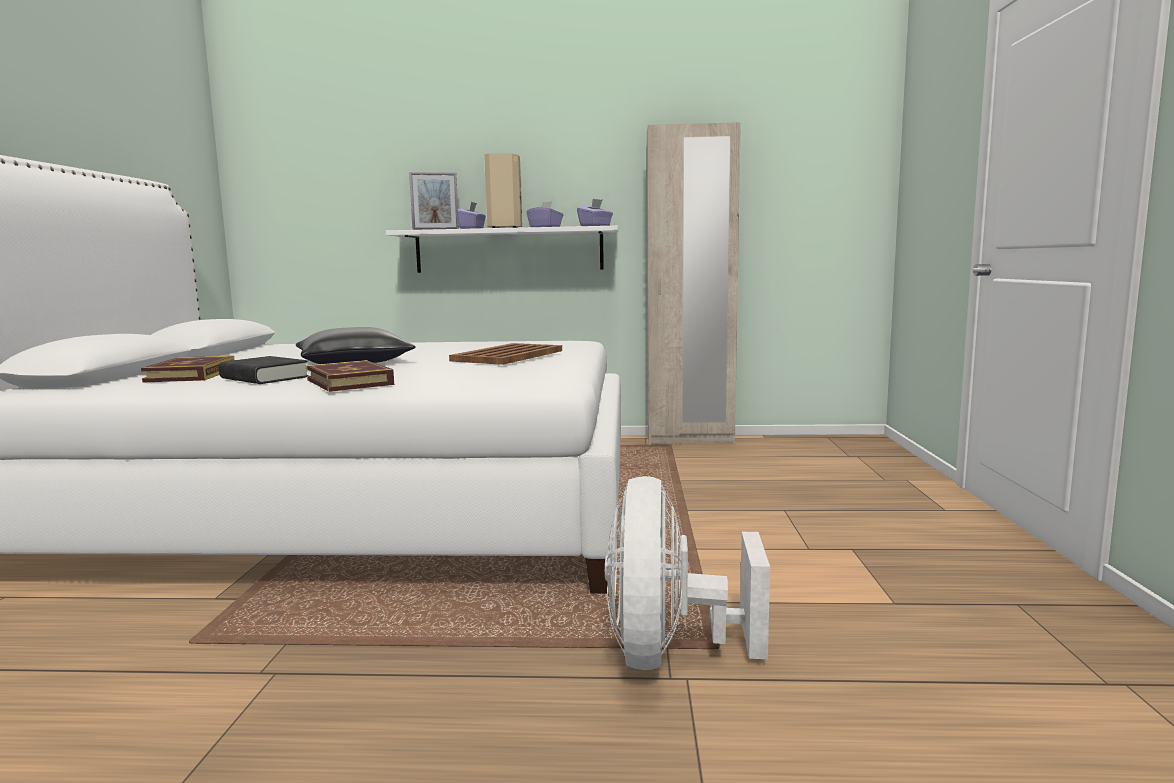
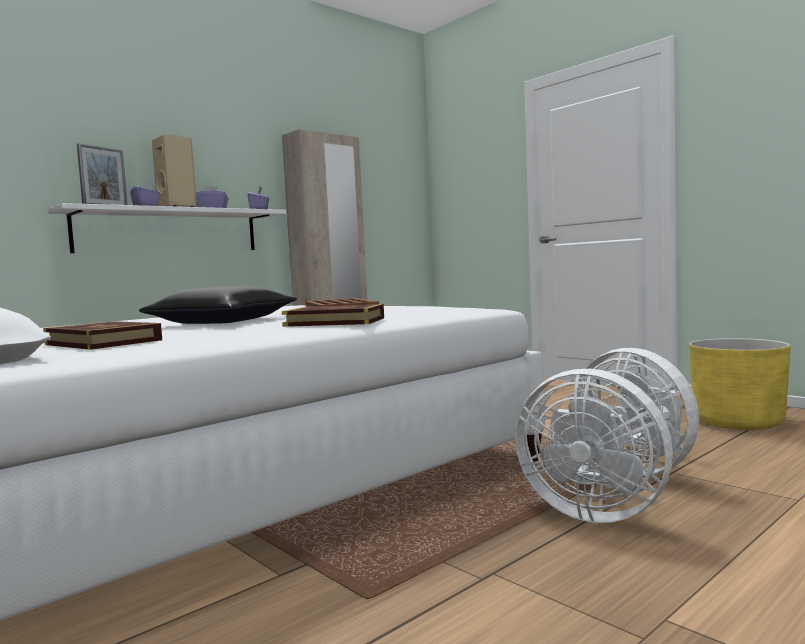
camera: 45 degrees left, 5 degrees down
black book [219,356,309,384] -> none
none -> white fan [515,369,673,523]
none -> yellow planter [689,338,791,430]

